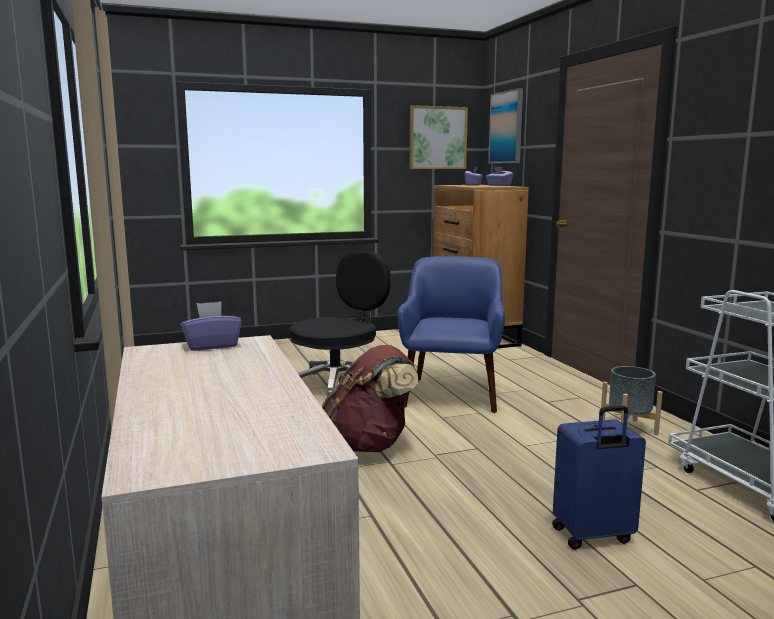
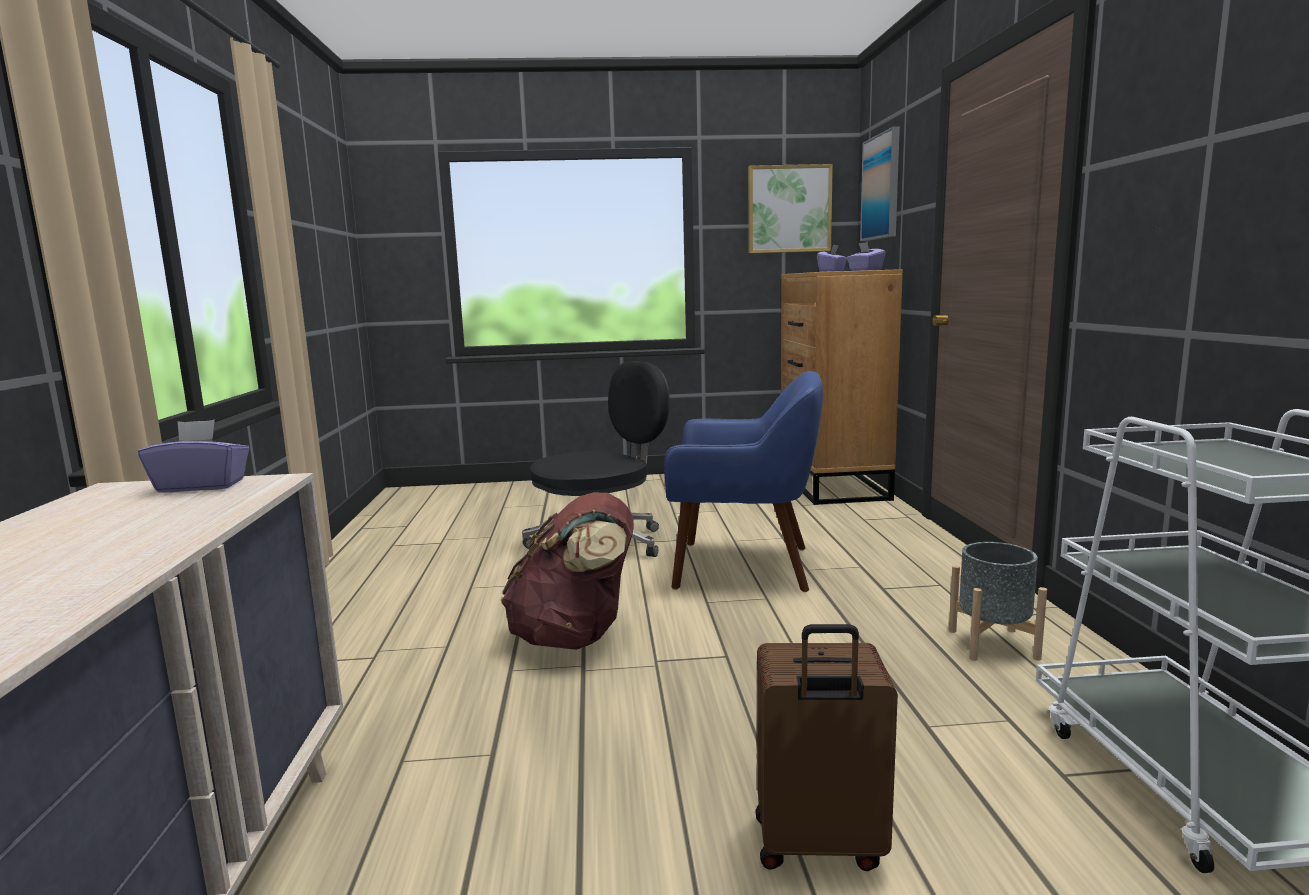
camera: 15 degrees right, 0 degrees up
blue armchair [397,256,505,413] -> blue armchair turned 75 degrees clockwise [664,371,823,592]
blue suitcase [552,406,646,550] -> brown suitcase [756,624,898,871]

